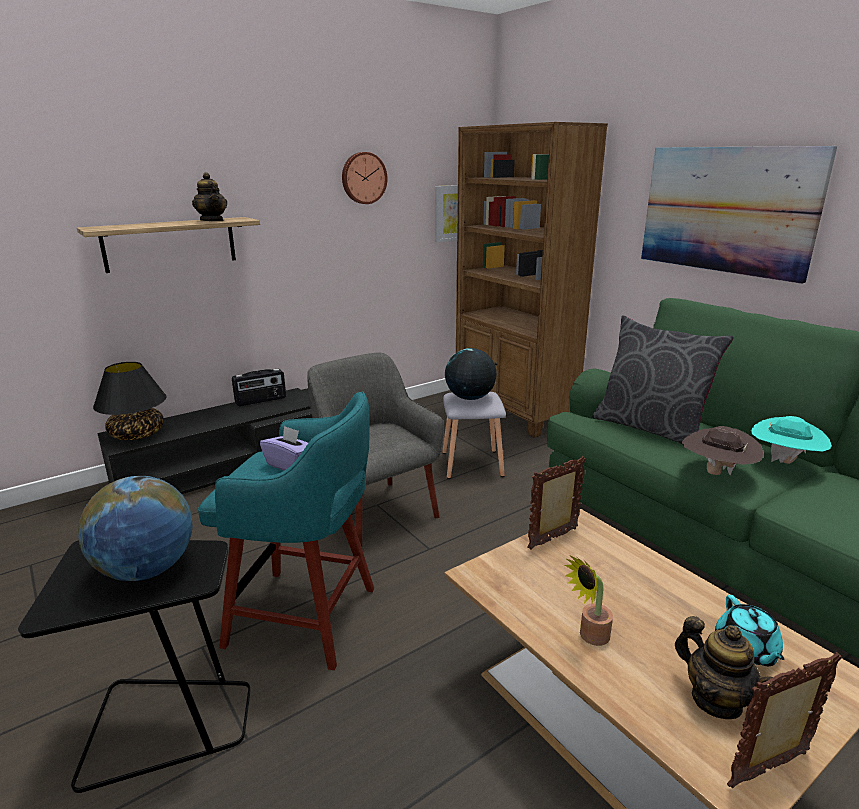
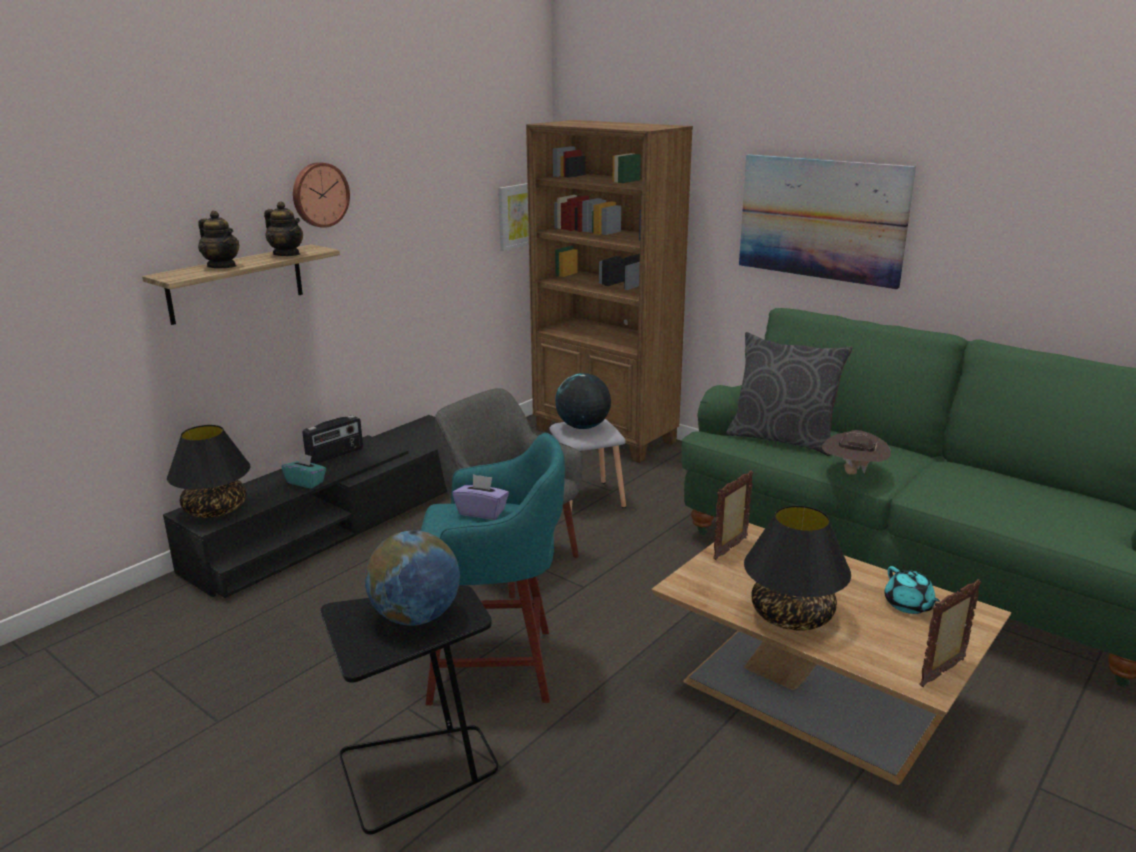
camera: 15 degrees left, 0 degrees up
wall clock [342,152,388,204] -> wall clock moved to [293,162,350,228]
potted plant [564,556,613,646] -> black table lamp [744,505,851,631]
teapot [675,616,777,719] -> teapot moved to [198,211,239,268]
turquoise hat [751,416,832,464] -> none
none -> turquoise tissue box [282,453,326,488]

